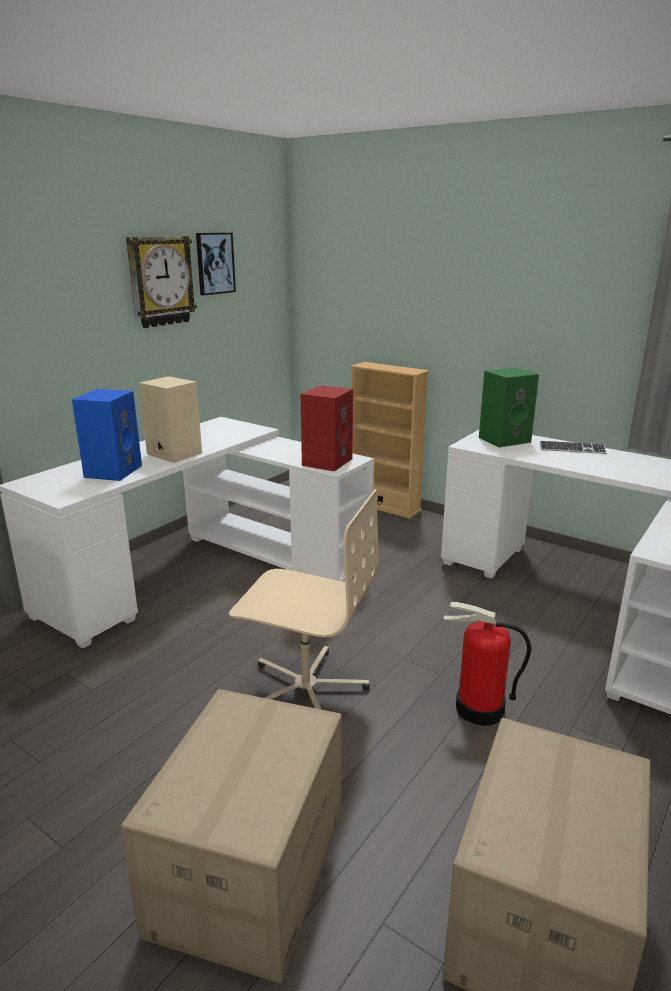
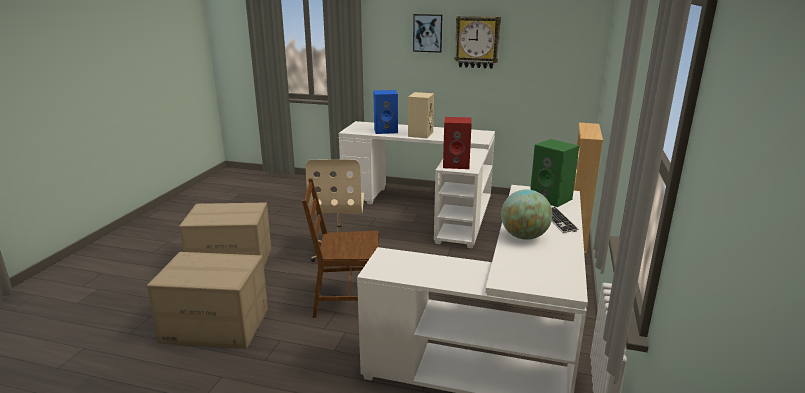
camera: 70 degrees right, 0 degrees up
picture [196,233,236,295] -> picture moved to [413,14,443,53]
fire extinguisher [443,602,531,726] -> brown chair [302,178,379,318]
none -> globe [501,190,552,240]

